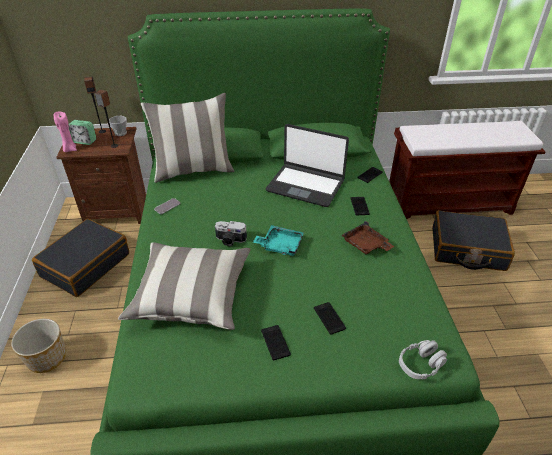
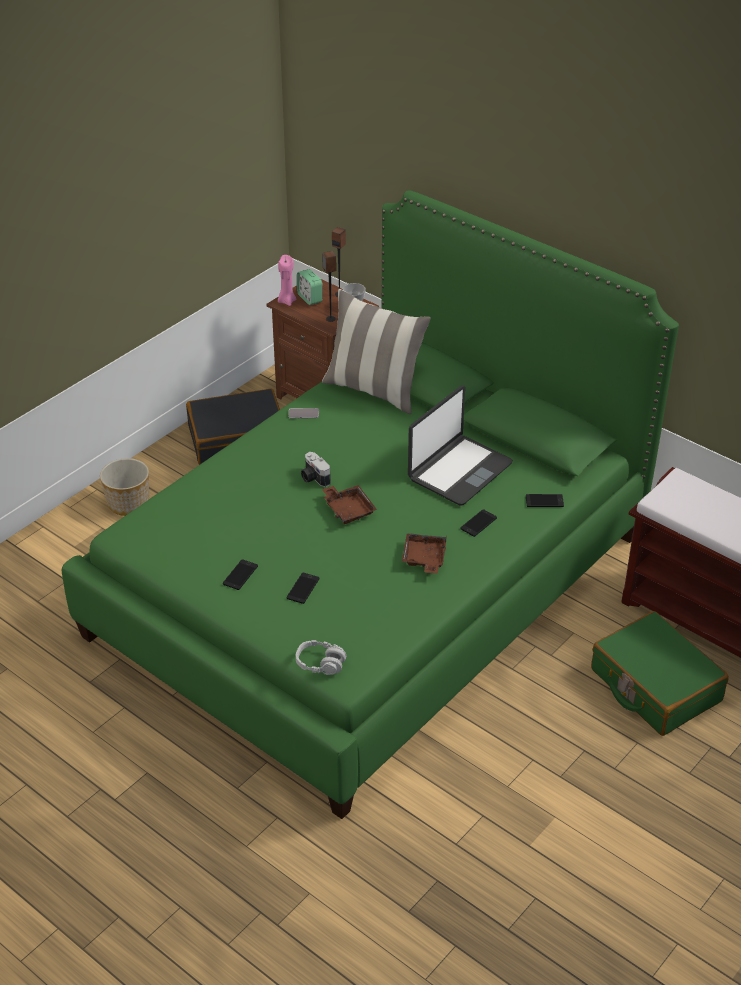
camera: 45 degrees right, 0 degrees up
pillow [118,242,251,330] -> none
turquoise tray [253,225,304,256] -> brown tray [322,485,377,524]
laptop [266,124,349,207] -> laptop turned 120 degrees counterclockwise [408,385,513,506]
black suitcase [432,210,515,271] -> green suitcase [591,611,729,736]

